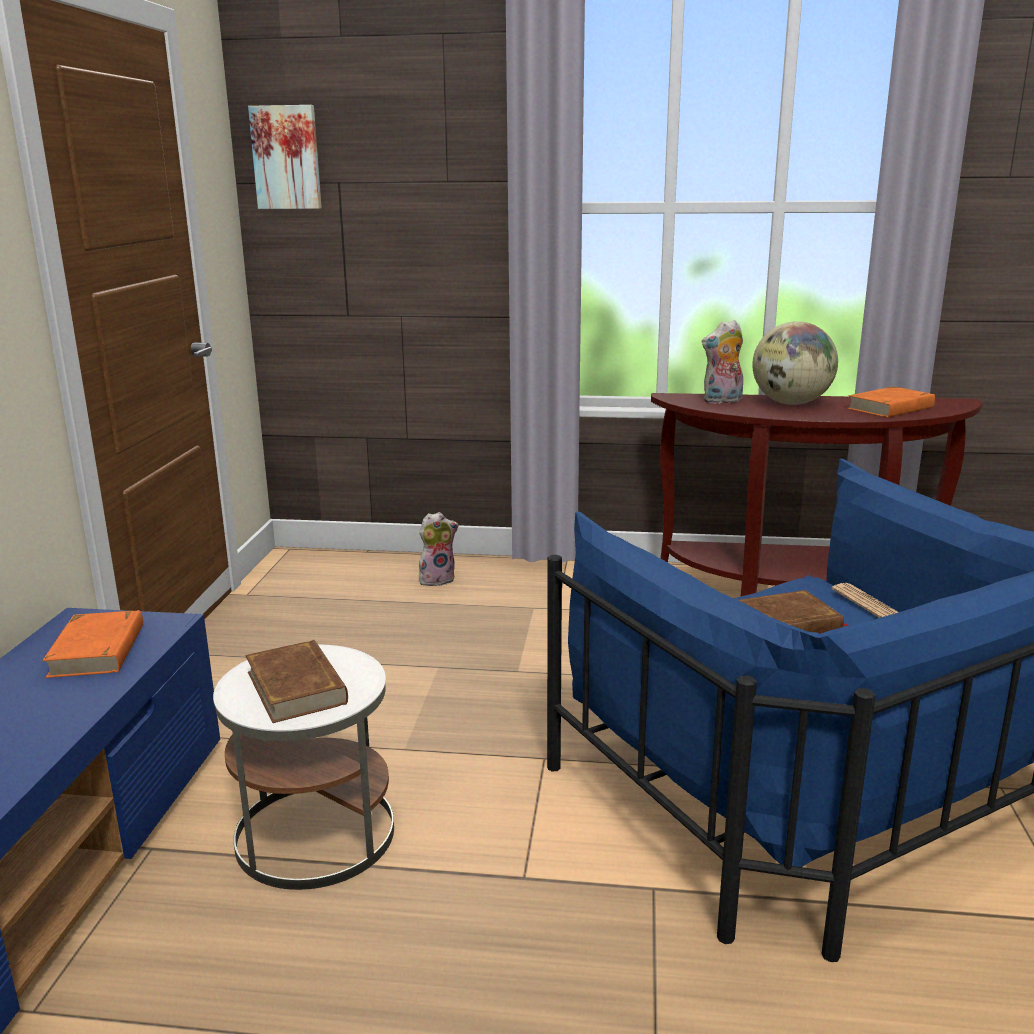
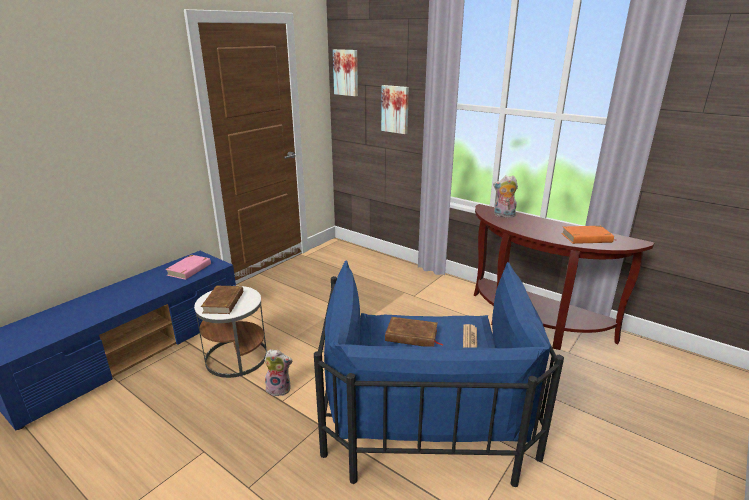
camera: 30 degrees right, 5 degrees up
orange book [42,610,143,678] -> pink book [165,255,211,280]
plush toy [419,512,459,586] -> plush toy moved to [264,349,292,396]
globe [752,321,838,405] -> none
none -> picture [381,85,409,134]

